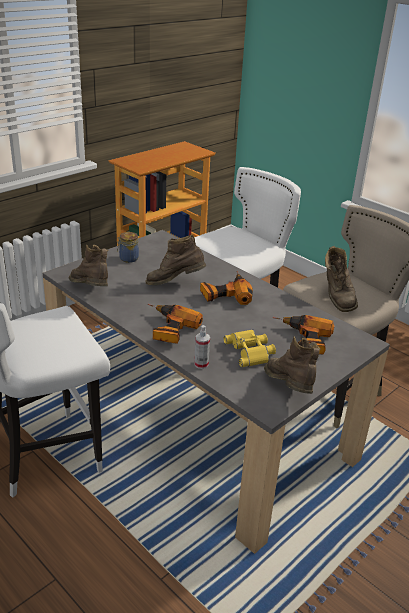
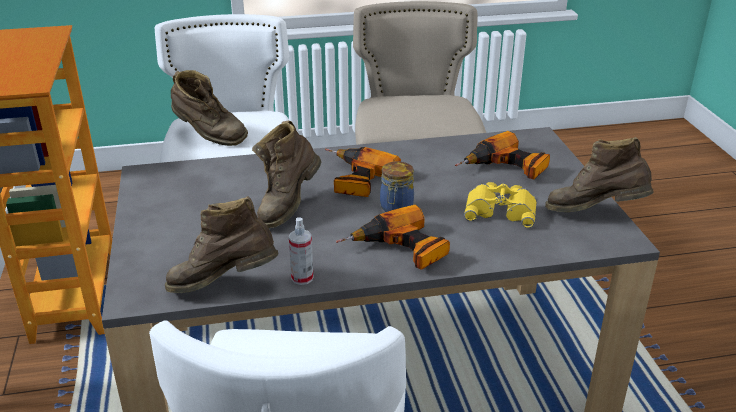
camera: 55 degrees left, 0 degrees up
jar [117,232,139,263] -> jar moved to [380,161,414,212]
spray bottle [194,325,210,369] -> spray bottle moved to [289,217,313,285]
brown boot [325,246,358,312] -> brown boot moved to [171,70,248,146]

